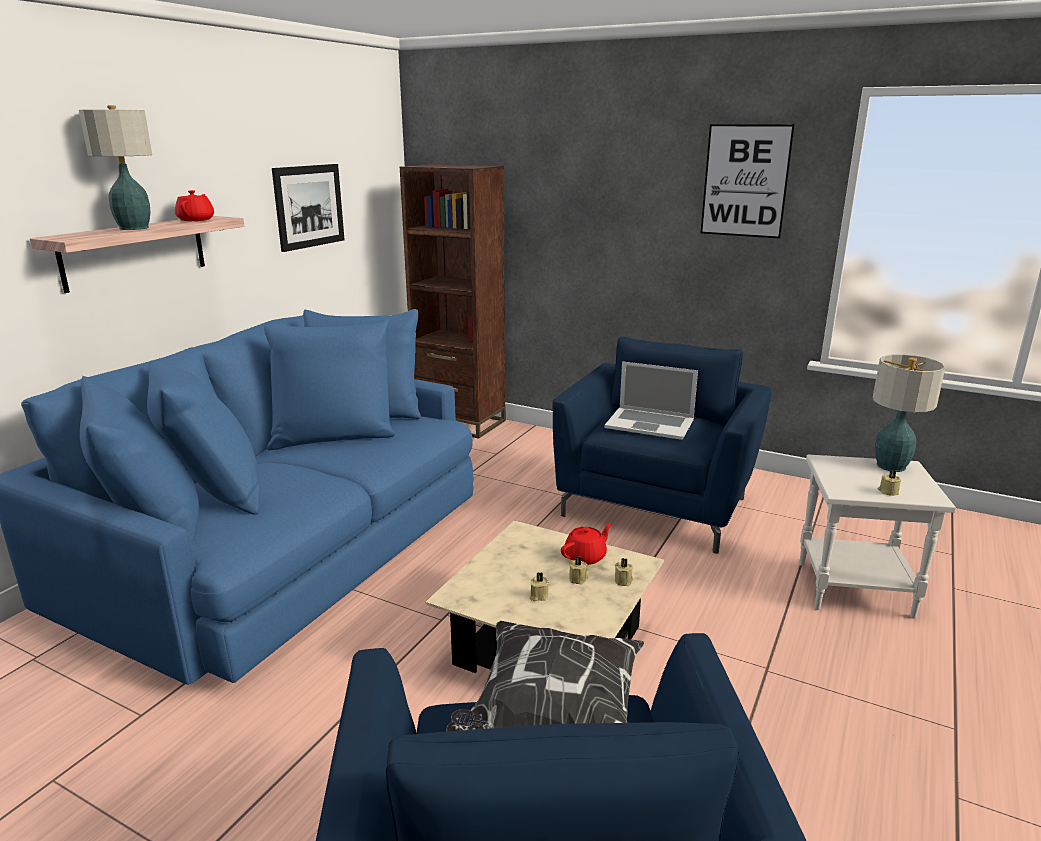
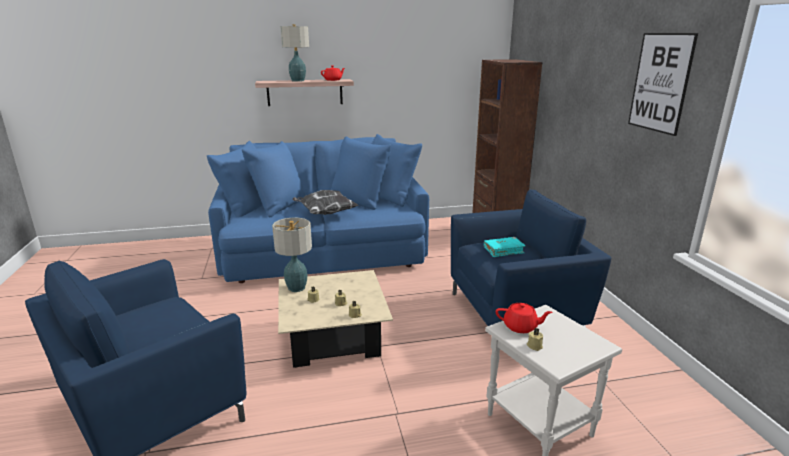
camera: 50 degrees right, 0 degrees up
picture [272,164,345,252] -> none
pillow [446,621,644,732] -> pillow moved to [292,190,358,215]
red teapot [561,523,612,565] -> red teapot moved to [496,303,552,333]
laptop [604,361,698,440] -> turquoise book [484,237,526,257]
table lamp [873,354,945,472] -> table lamp moved to [272,218,312,292]

